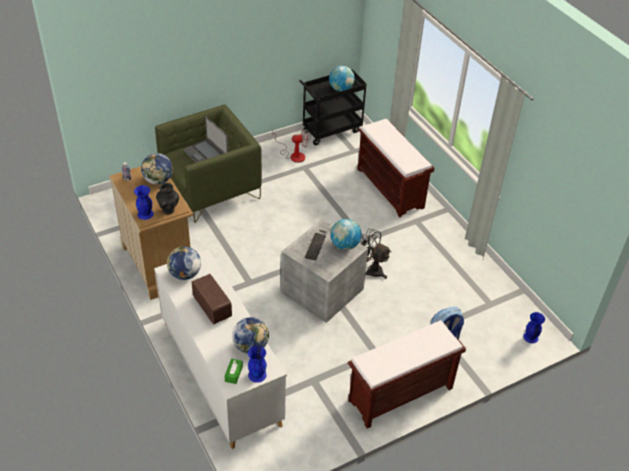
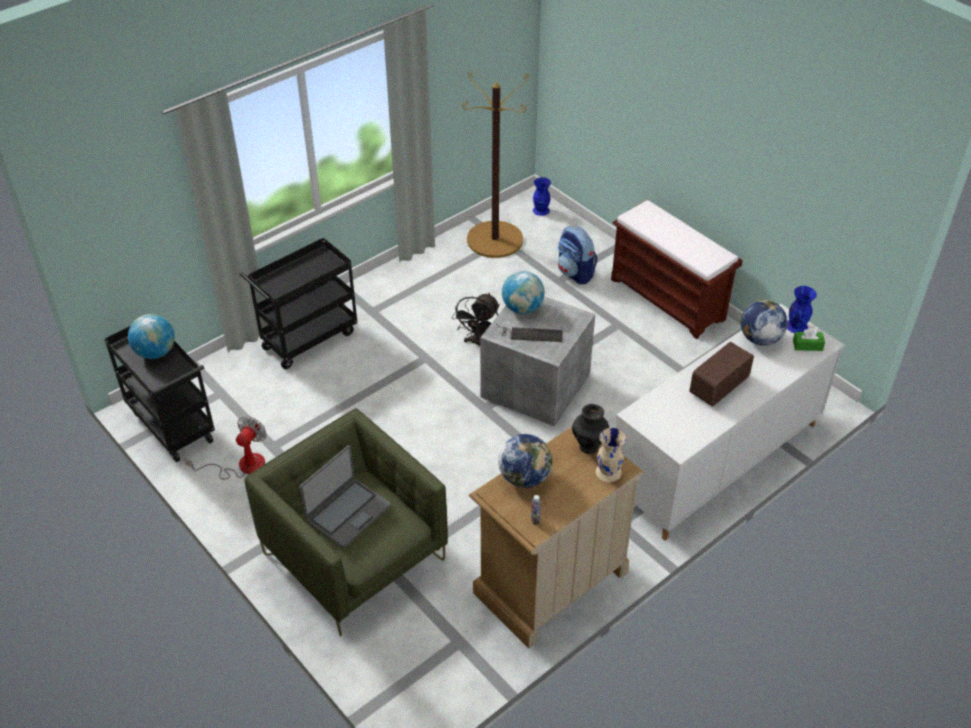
camera: 100 degrees left, 0 degrees up
blue vase [134,185,154,220] -> beige vase [596,428,626,482]
globe [167,246,201,280] -> none
fan [272,129,308,163] -> fan turned 45 degrees clockwise [184,416,267,479]
brown bench [357,119,434,217] -> black cart [239,238,357,369]
none -> brown clothes rack [462,72,529,258]

